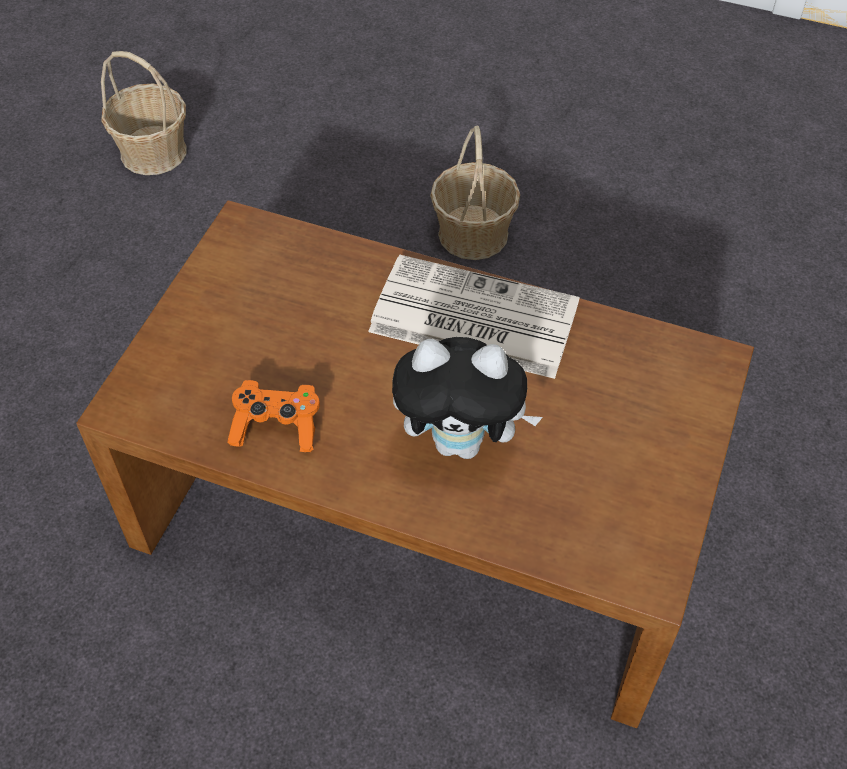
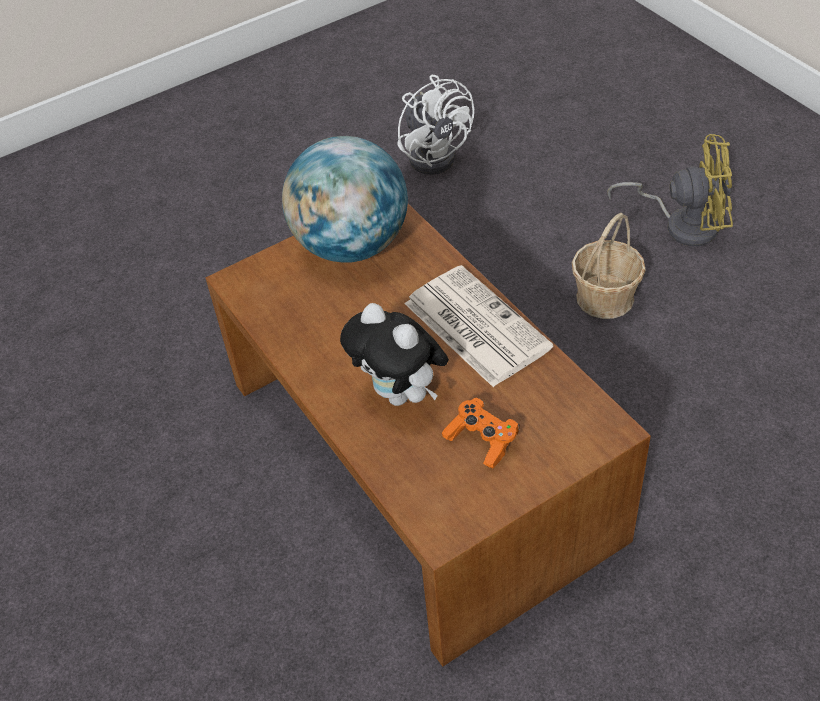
camera: 40 degrees right, 5 degrees down
basket [101,51,187,175] -> white fan [398,75,474,175]
orange game controller [227,380,320,452] -> orange game controller moved to [442,398,520,469]
none -> globe [282,136,408,263]
none -> yellow fan [607,134,733,246]

